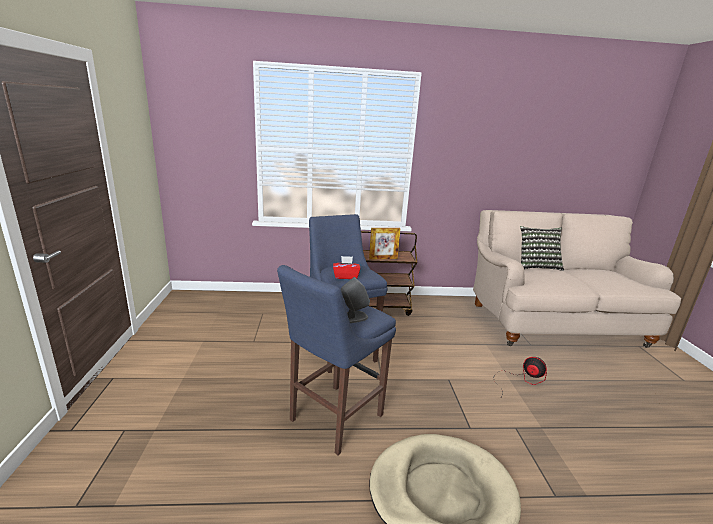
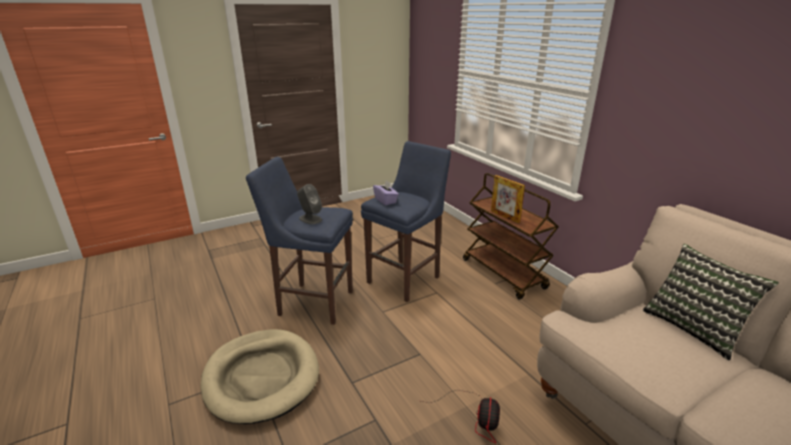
camera: 65 degrees right, 5 degrees up
red tissue box [333,256,361,279] -> purple tissue box [373,180,399,205]

